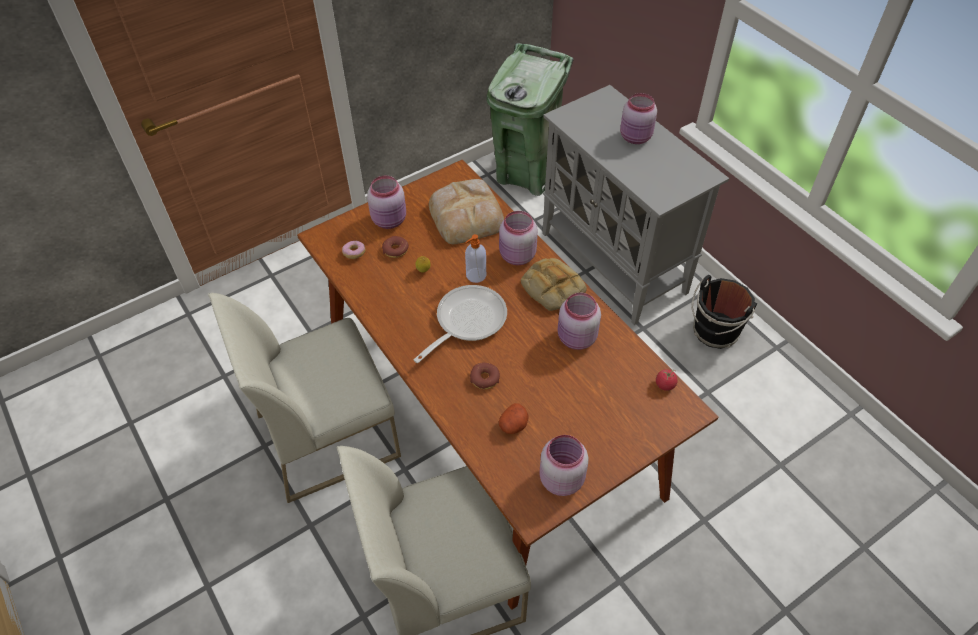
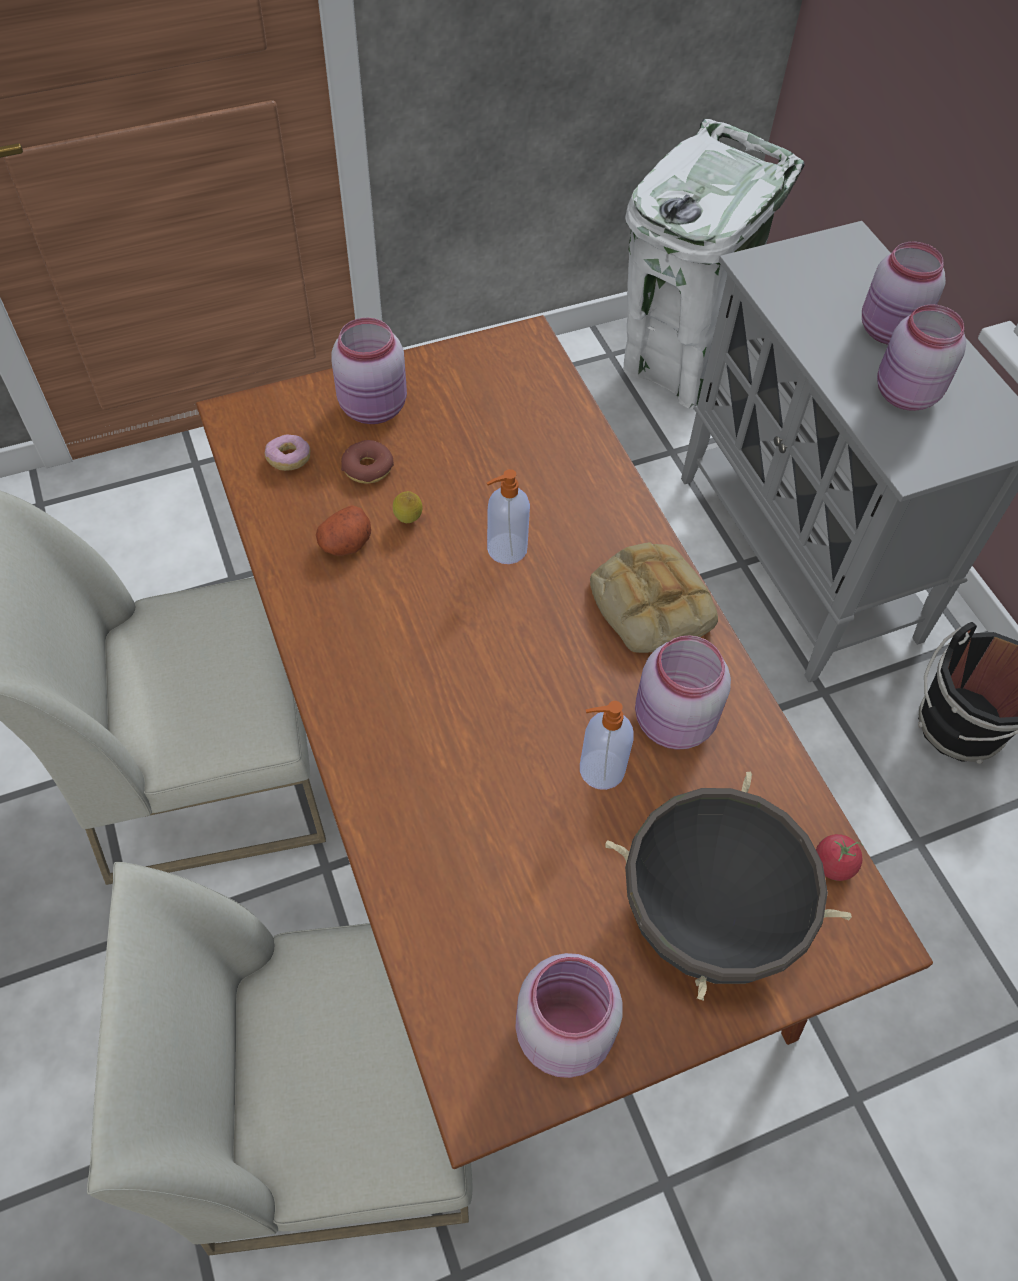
camera: 10 degrees right, 5 degrees up
frying pan [414,285,507,363] -> none
bread [429,179,504,244] -> none
donut [470,363,500,389] -> none
green trash can [487,43,573,196] -> white trash can [624,119,805,409]
pink jar [499,211,538,265] -> pink jar moved to [877,304,966,411]
potato [499,403,528,434] -> potato moved to [316,505,371,556]
none -> soap dispenser [580,701,634,790]
none -> black cooking pot [605,771,852,1001]

